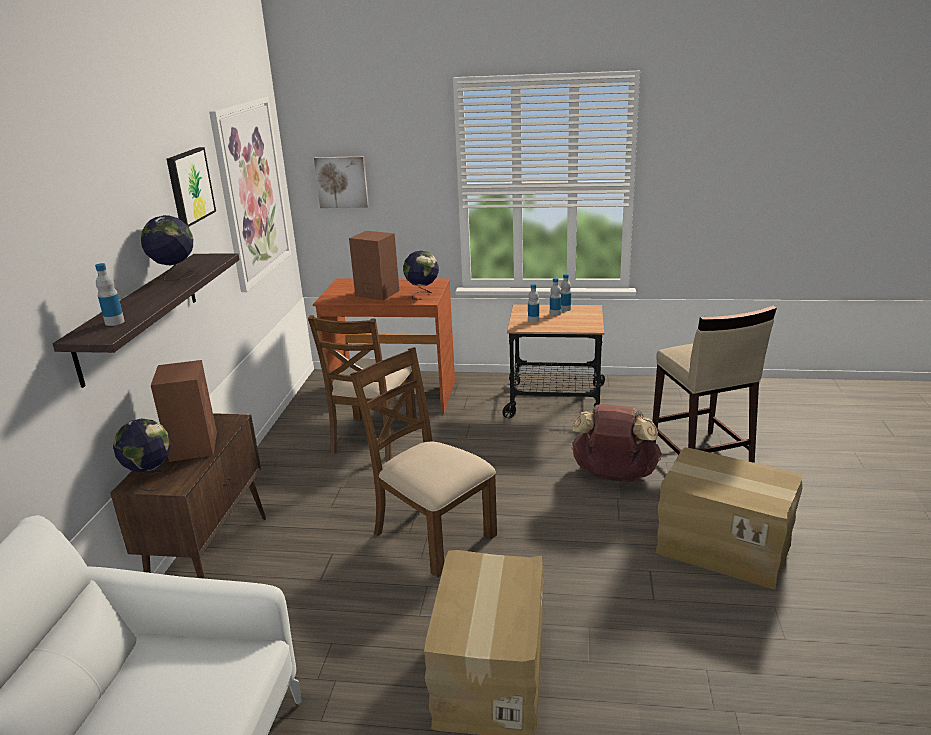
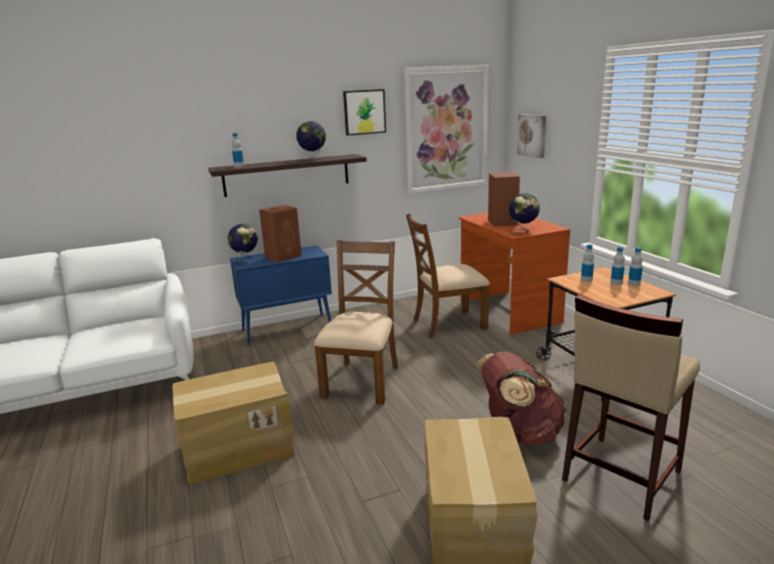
camera: 60 degrees right, 5 degrees down
brown cabinet [110,413,266,579] -> blue cabinet [230,245,332,345]

